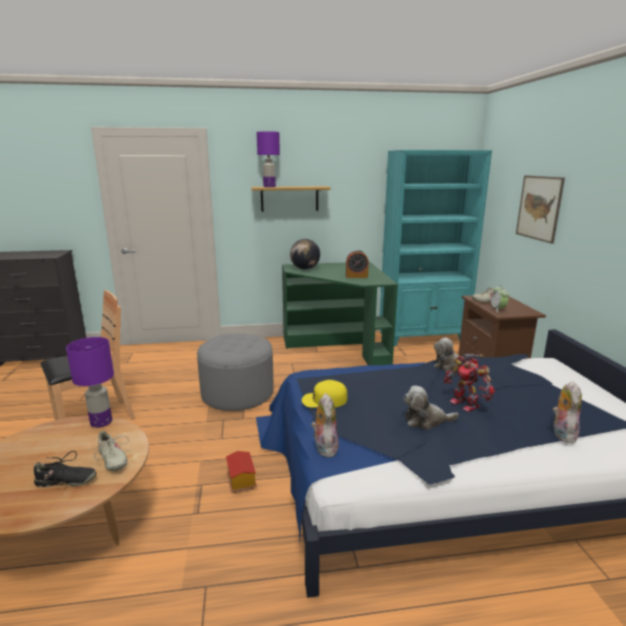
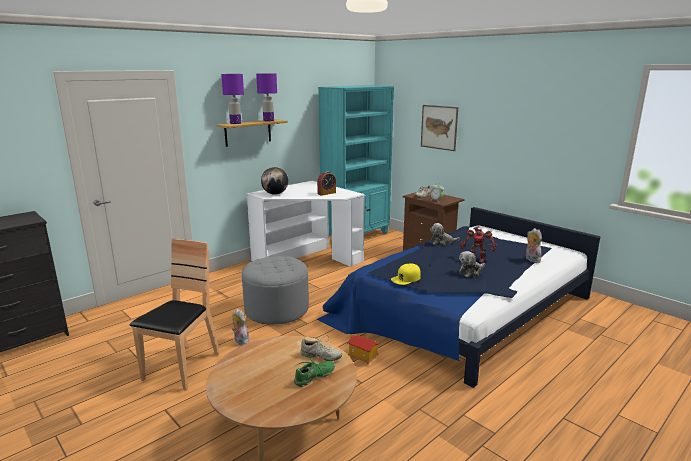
camera: 35 degrees left, 0 degrees up
black shoe [34,451,96,487] -> green shoe [294,354,335,387]
purple table lamp [66,337,114,428] -> purple table lamp moved to [256,73,277,121]
green desk [282,262,398,365] -> white desk [247,181,365,267]
plush toy [311,393,339,457] -> plush toy moved to [232,309,250,345]

